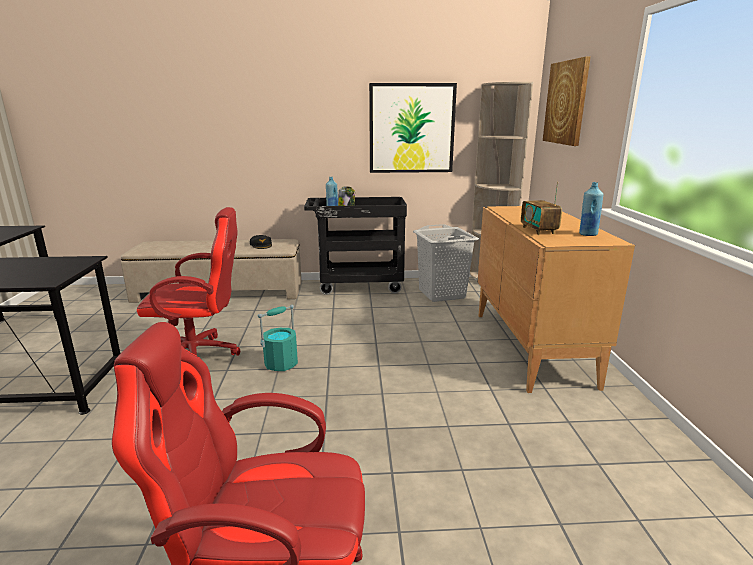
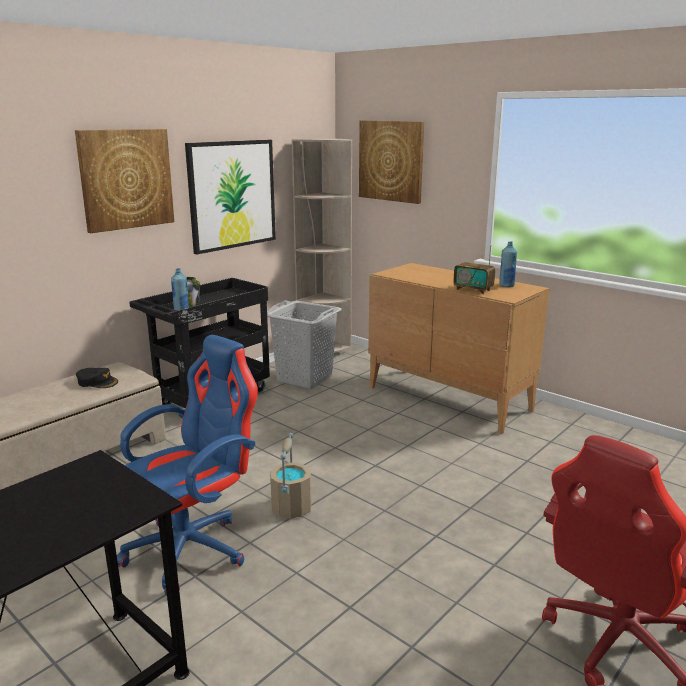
camera: 45 degrees left, 0 degrees up
red office chair [137,207,240,356] -> blue office chair [117,335,258,596]
turquoise bucket [258,305,298,371] -> beige bucket [270,433,312,519]
none -> picture [75,129,174,233]

